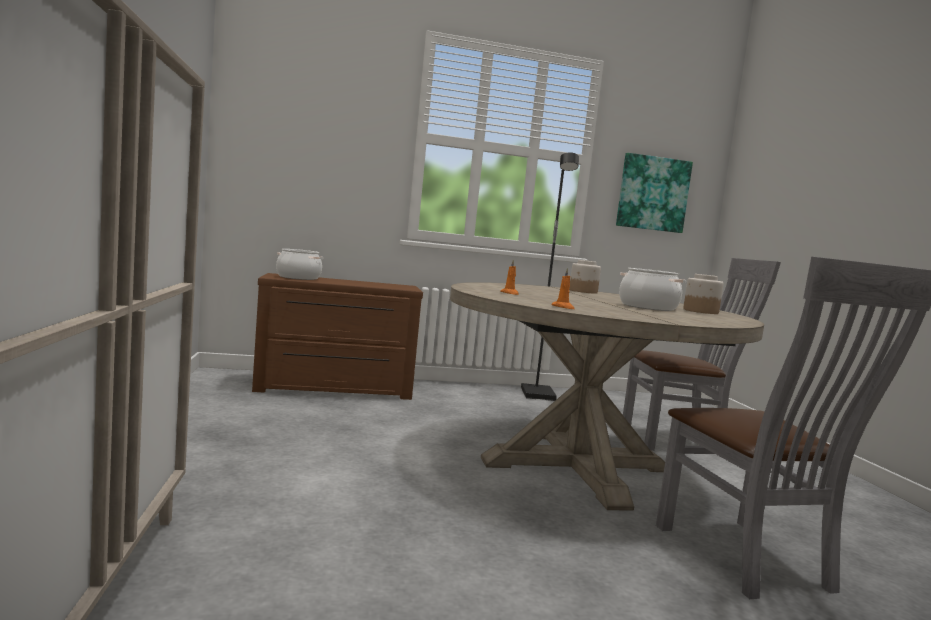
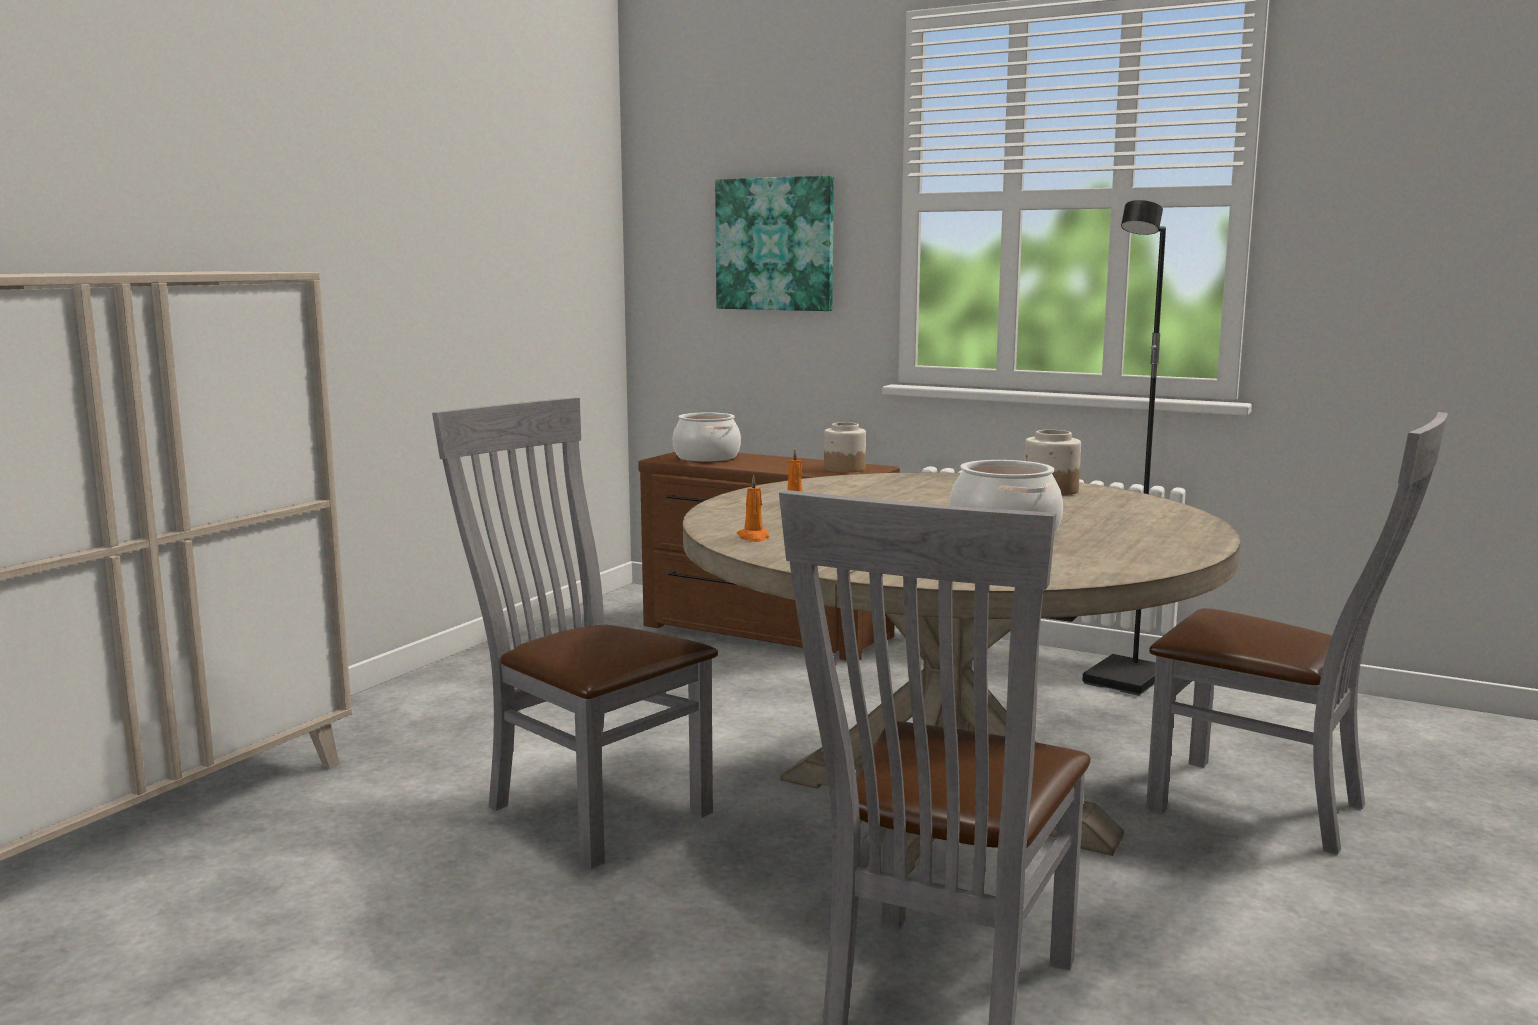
camera: 40 degrees right, 5 degrees up
picture [616,153,693,233] -> picture moved to [715,175,834,311]
jar [683,274,724,314] -> jar moved to [824,422,866,473]
none -> grey chair [432,398,718,869]

